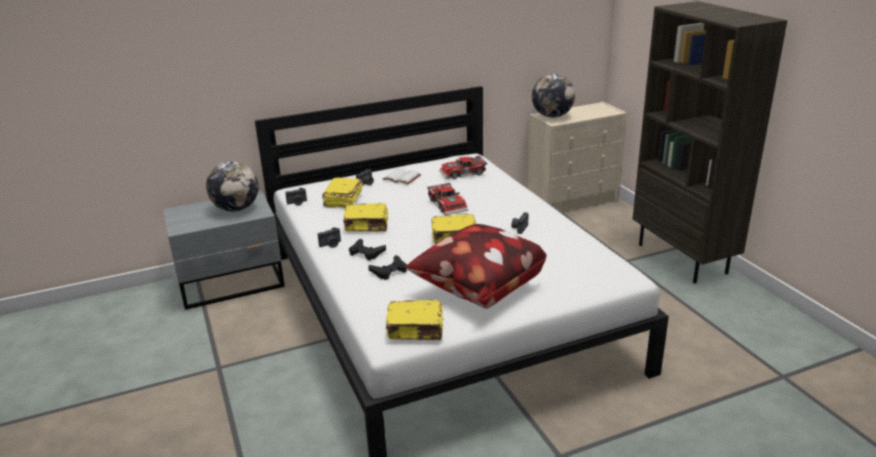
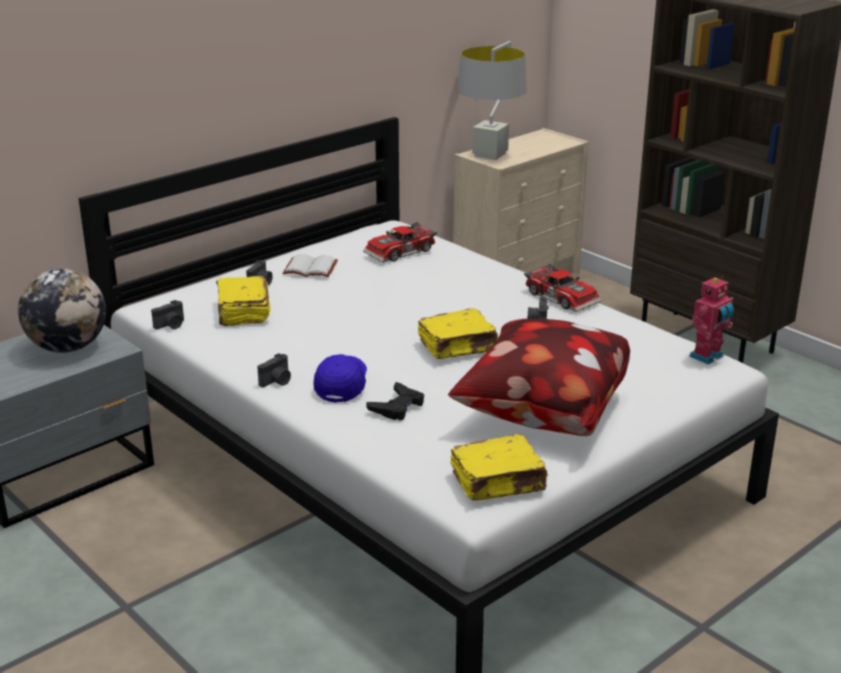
camera: 20 degrees left, 0 degrees up
yellow book [343,203,388,231] -> none
black game controller [349,238,386,260] -> blue cap [313,354,367,403]
toy car [427,183,468,215] -> toy car moved to [524,264,601,312]
globe [532,74,575,118] -> grey table lamp [457,41,527,160]
none -> toy robot [689,276,734,364]

